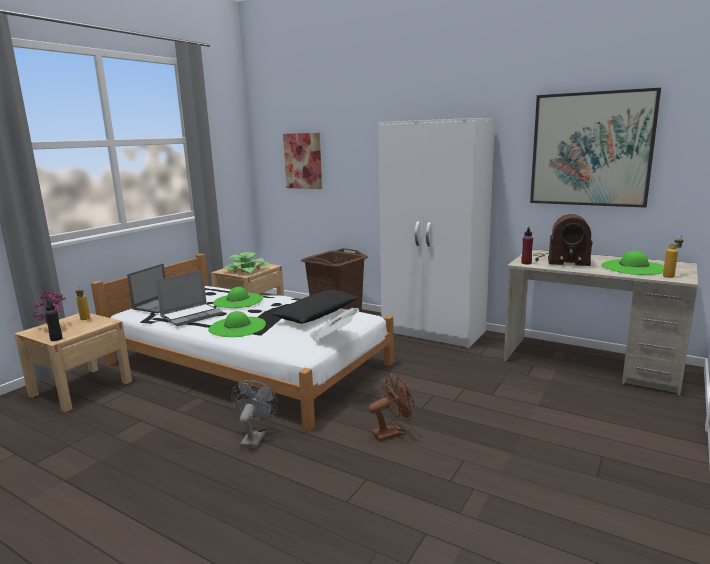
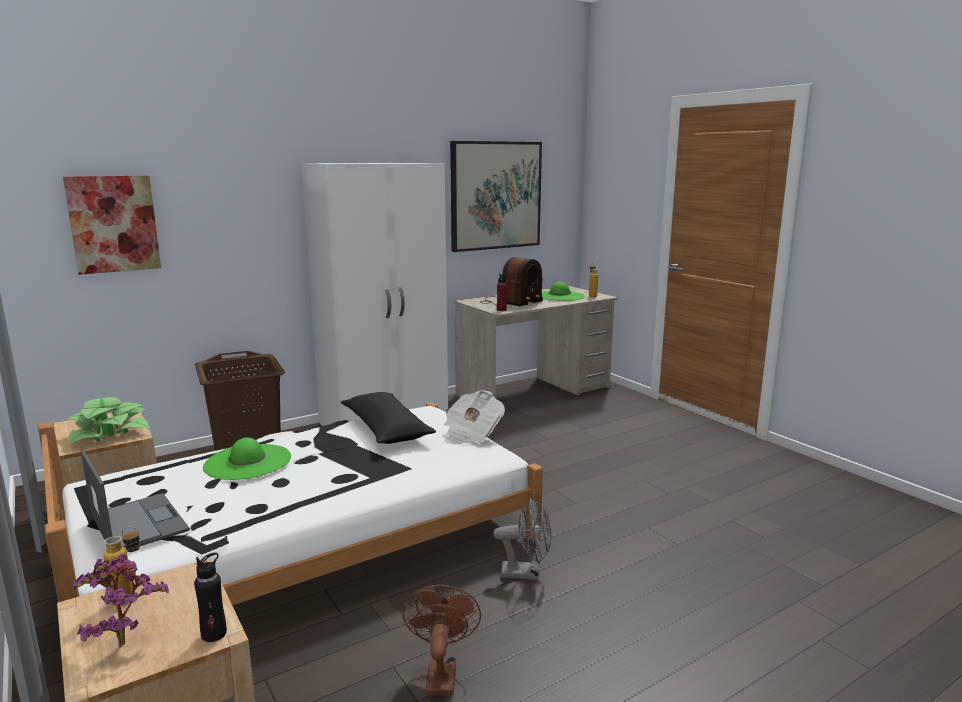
camera: 65 degrees left, 0 degrees up
laptop [156,270,223,326] -> none
green hat [208,311,266,337] -> none
grey fan [231,380,278,448] -> grey fan turned 150 degrees clockwise [493,497,552,580]
brown fan [368,374,414,441] -> brown fan moved to [402,585,481,696]

